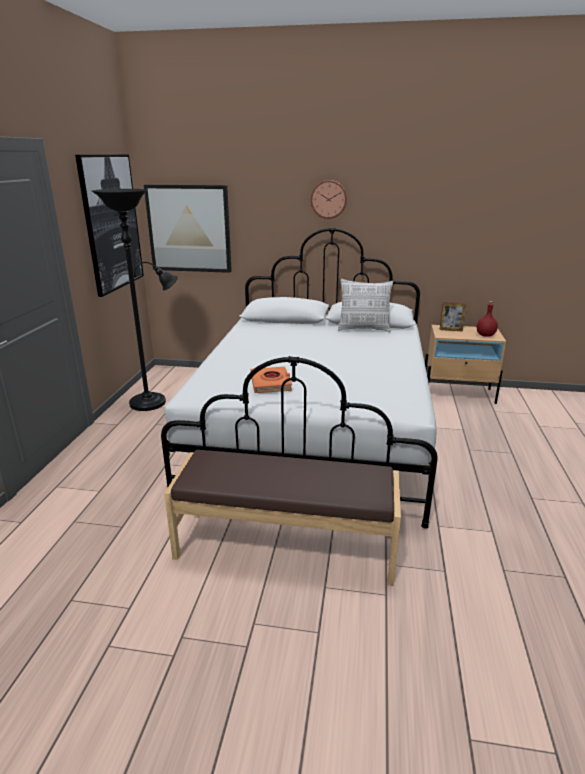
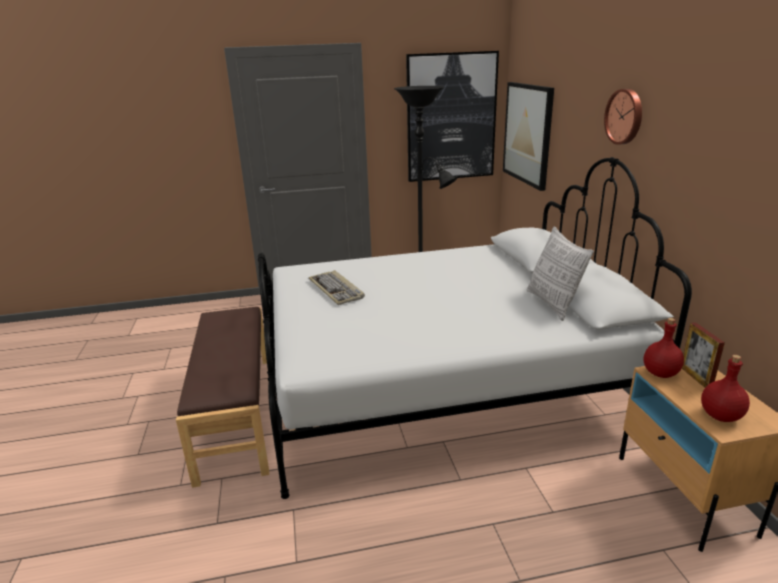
camera: 70 degrees right, 0 degrees up
orange book [250,367,292,393] -> keyboard [309,270,365,305]
none -> red bottle [643,318,684,378]

